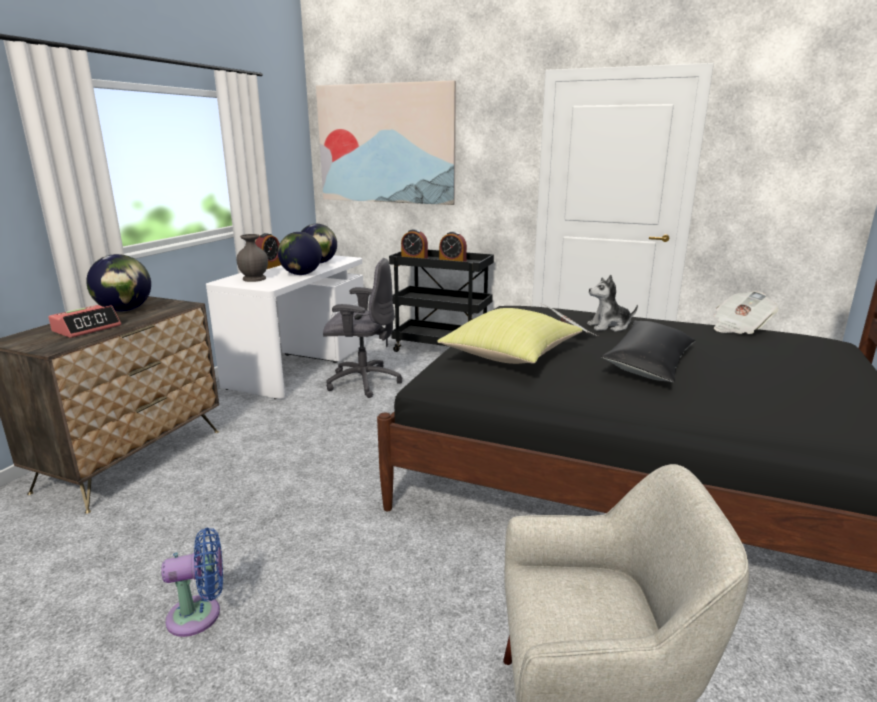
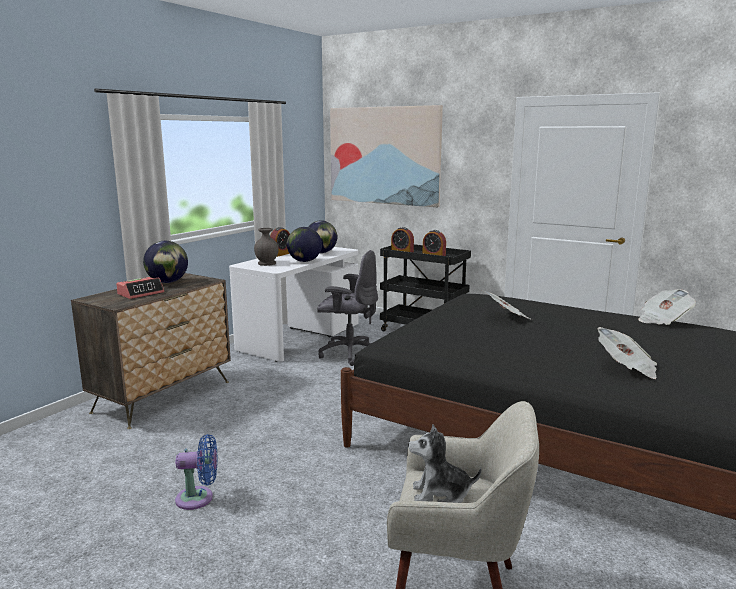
camera: 10 degrees right, 5 degrees down
yellow pillow [437,308,583,364] -> none
plush toy [587,275,638,332] -> plush toy moved to [408,424,482,503]
black pillow [602,321,696,382] -> none
none -> newspaper [597,327,657,379]

